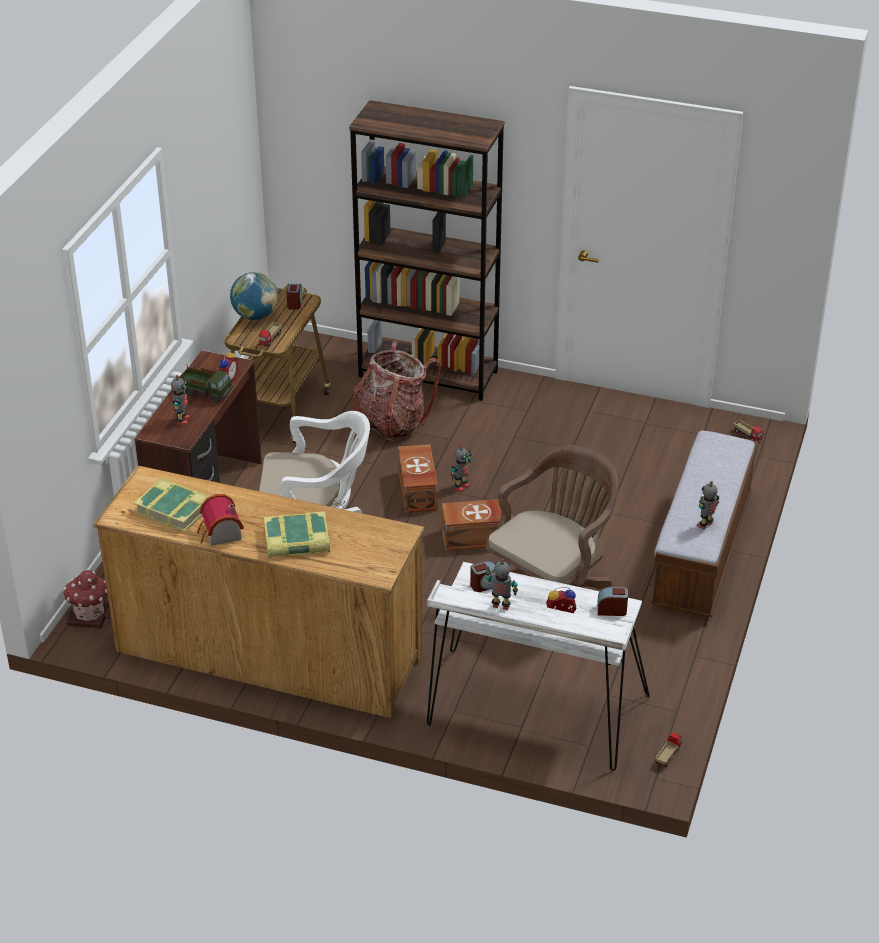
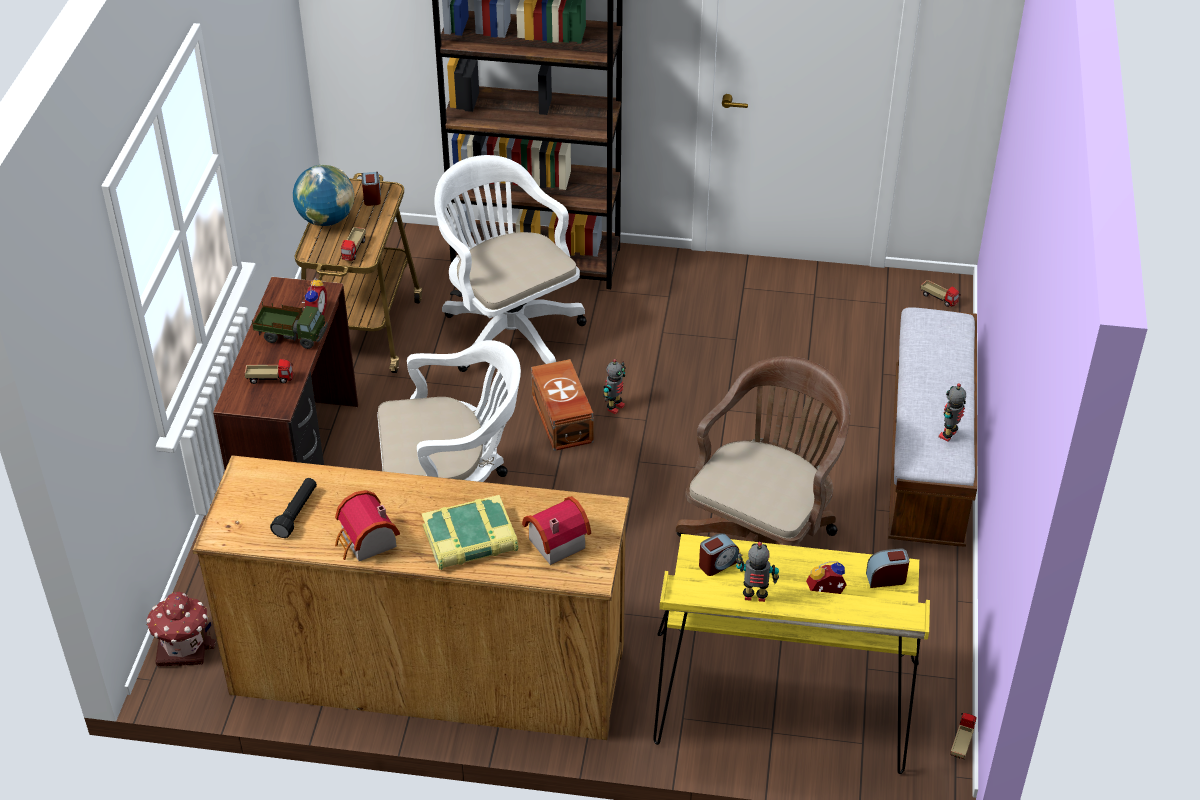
camera: 10 degrees left, 5 degrees up
book [134,478,211,532] -> black flashlight [270,478,317,538]
toy robot [171,375,190,425] -> toy truck [244,359,293,384]
backpack [353,341,441,441] -> white office chair [434,155,587,372]
white desk [427,562,650,771] -> yellow desk [653,534,930,774]
brown storage box [442,499,513,551] -> none
none -> toy house [522,496,591,565]

